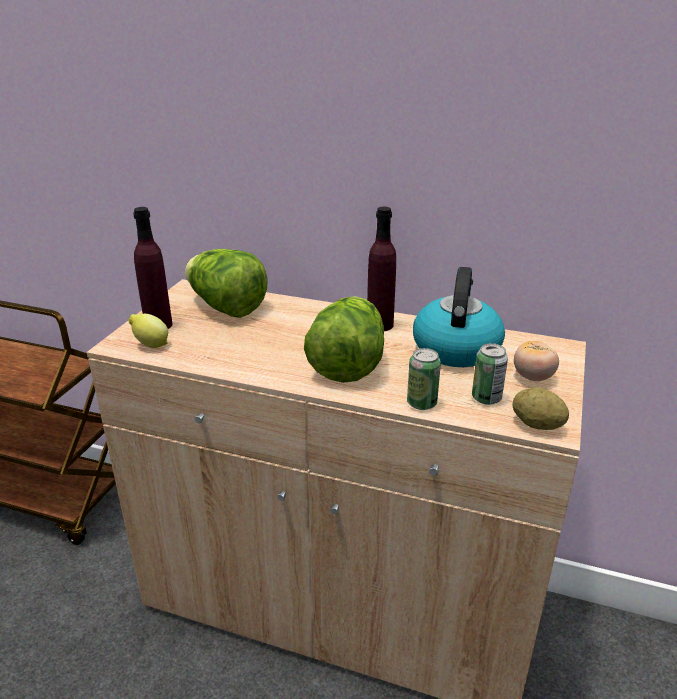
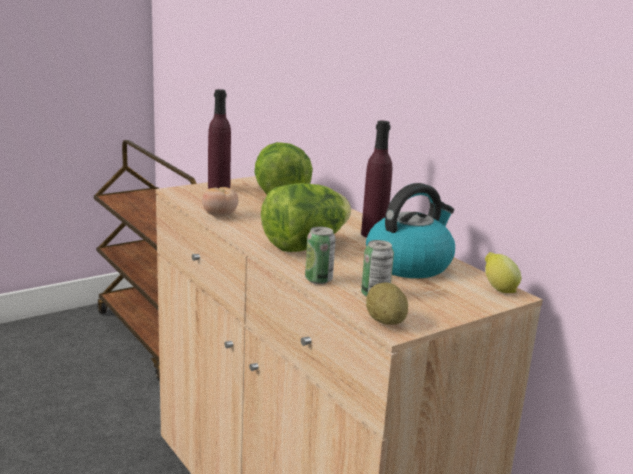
camera: 35 degrees right, 10 degrees down
lemon [129,314,168,348] -> lemon moved to [485,252,521,293]
tomato [514,341,559,381] -> tomato moved to [202,187,238,217]

